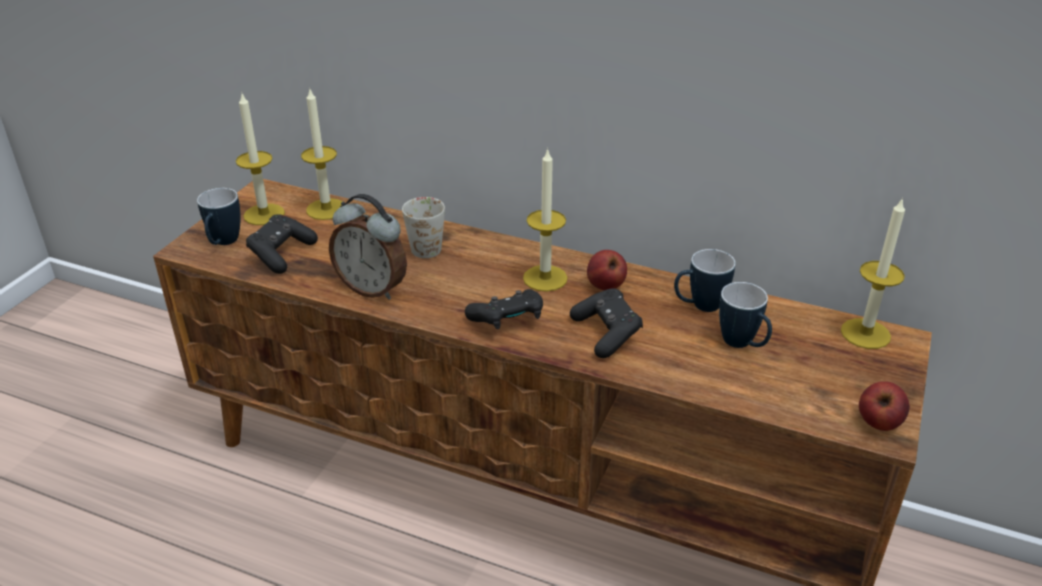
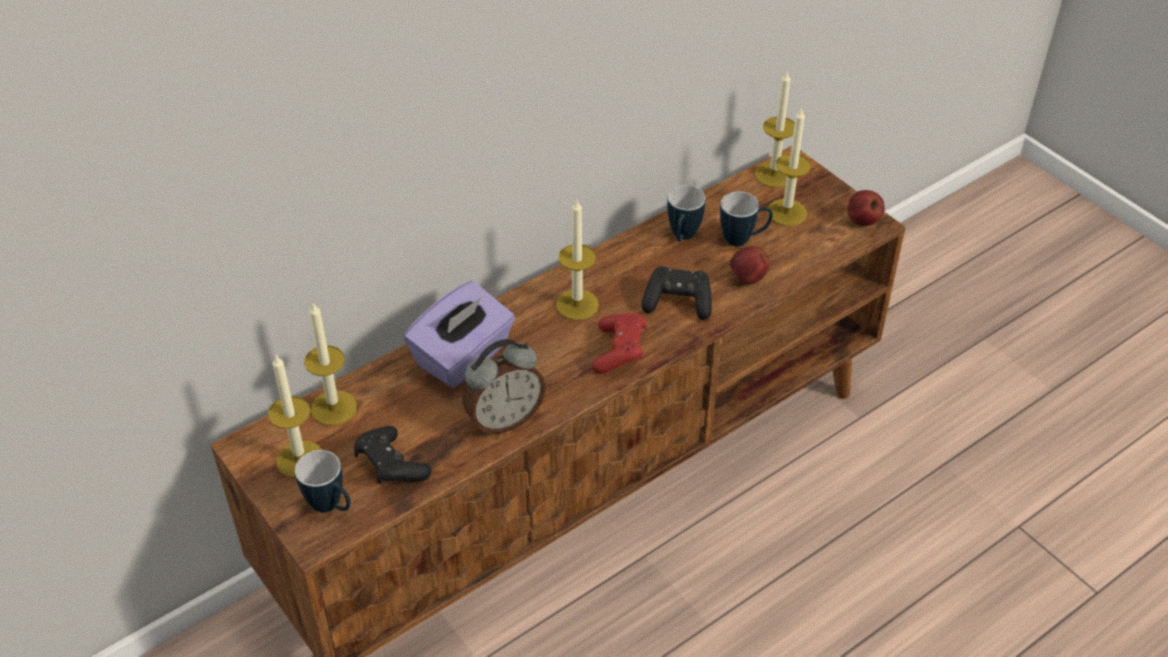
camera: 60 degrees left, 10 degrees up
white mug [402,197,445,258] -> purple tissue box [404,281,515,388]
black game controller [465,289,543,329] -> red game controller [592,313,647,374]
apple [587,250,627,290] -> apple moved to [730,246,770,285]
none -> candle [767,107,811,226]

